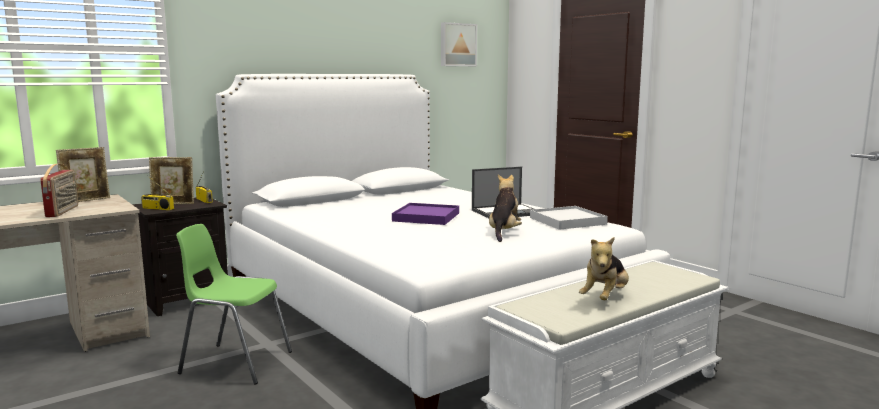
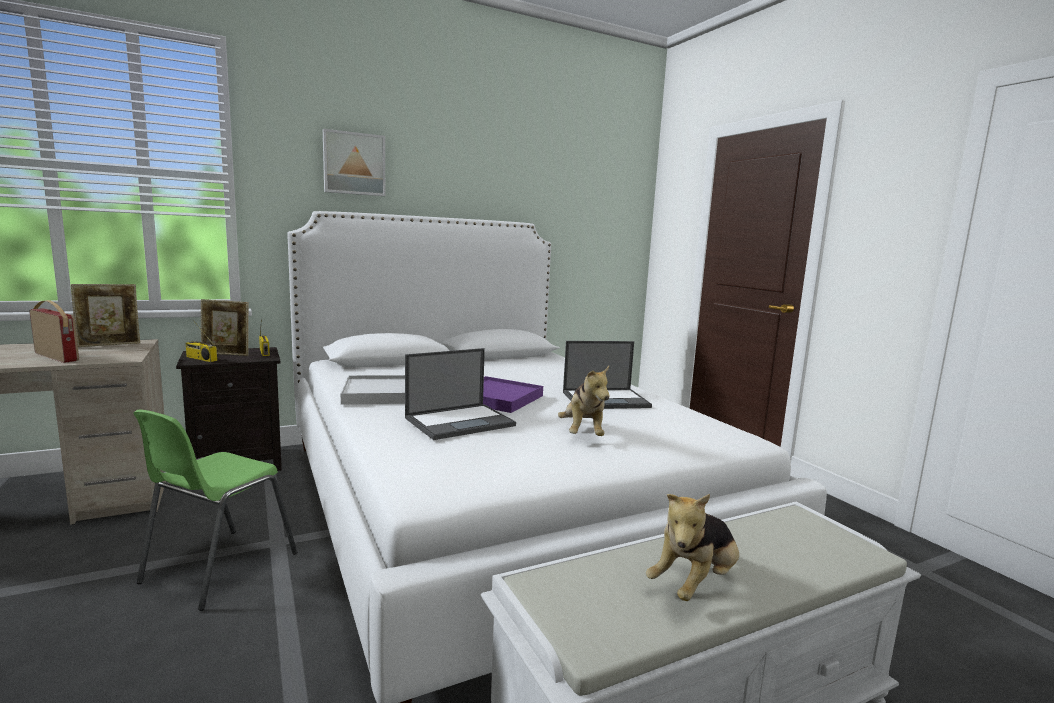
camera: 10 degrees right, 0 degrees up
radio [40,164,78,217] -> radio turned 60 degrees counterclockwise [30,300,79,363]
green chair [176,224,292,385] -> green chair turned 90 degrees counterclockwise [134,410,297,611]
picture [441,22,477,66] -> picture moved to [323,129,385,196]
plush toy [489,174,522,242] -> plush toy turned 150 degrees clockwise [558,366,610,436]
white tray [530,206,608,230] -> white tray moved to [341,375,405,405]
none -> laptop [405,348,516,440]

